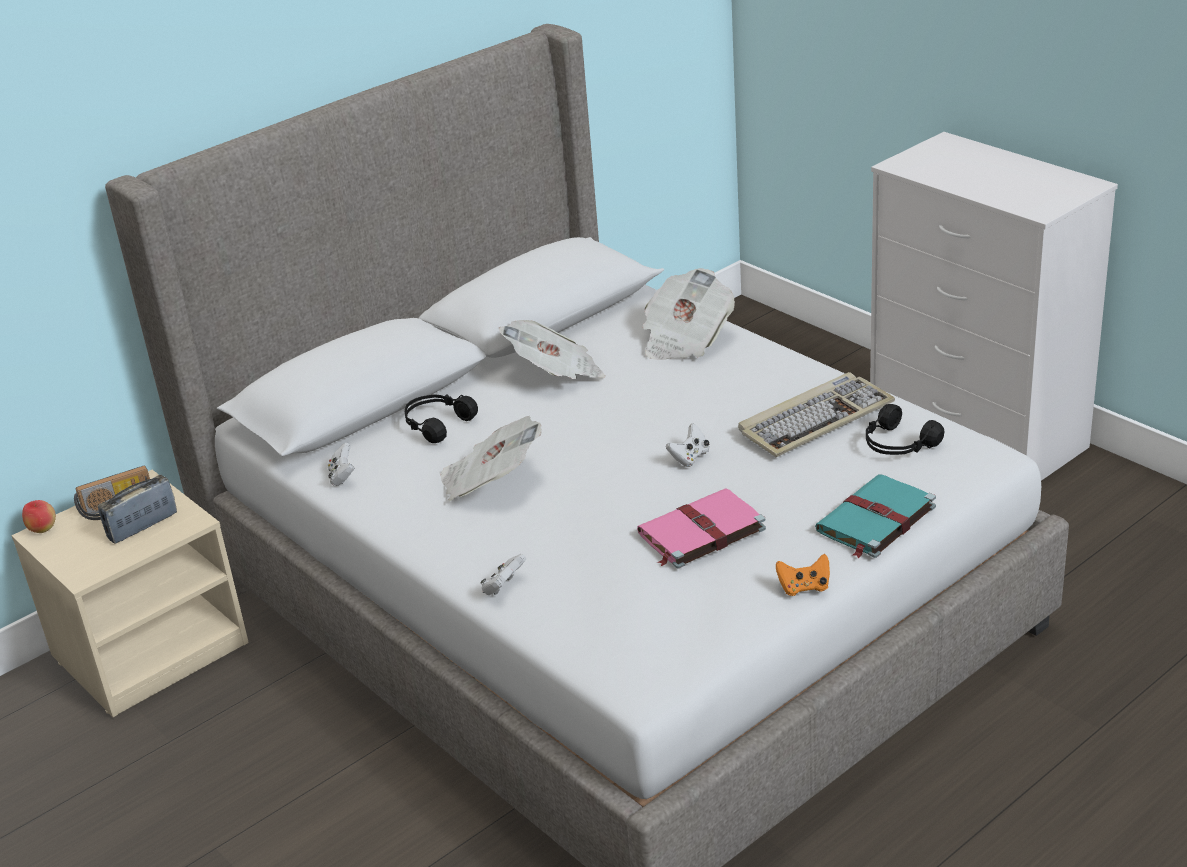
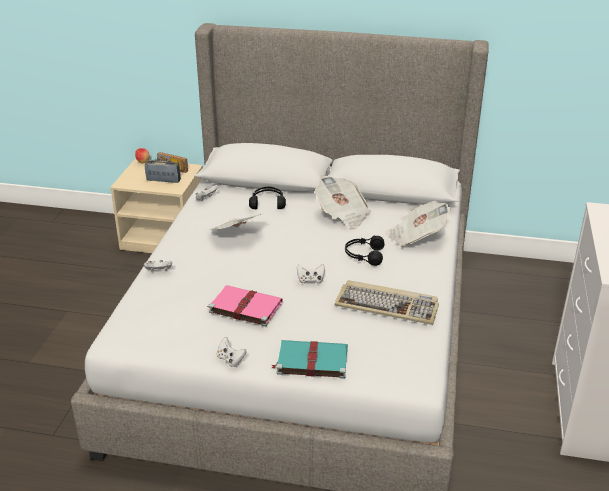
camera: 50 degrees right, 0 degrees up
orange game controller [776,554,830,596] -> white game controller [217,337,246,367]
black headphones [866,404,944,455] -> black headphones moved to [345,235,385,266]

